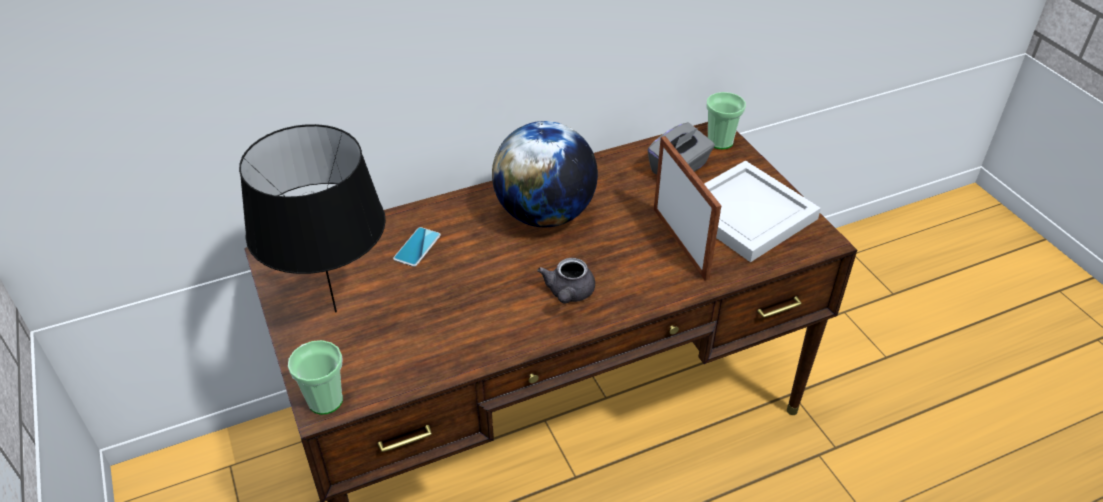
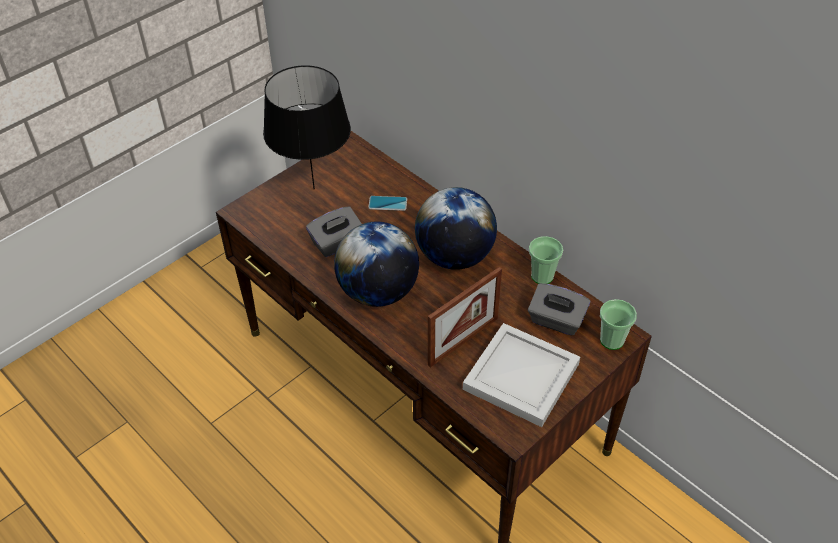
camera: 70 degrees right, 5 degrees up
cup [288,340,343,415] -> cup moved to [529,236,563,284]
grey teapot [537,258,595,303] -> globe [334,222,419,307]
none -> grey tissue box [306,206,362,257]

